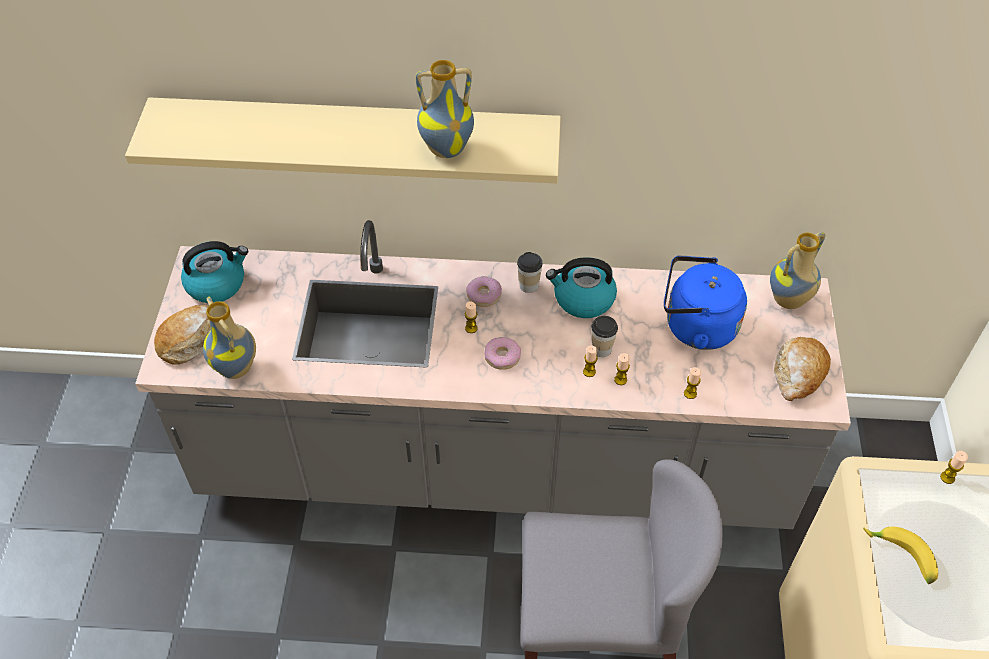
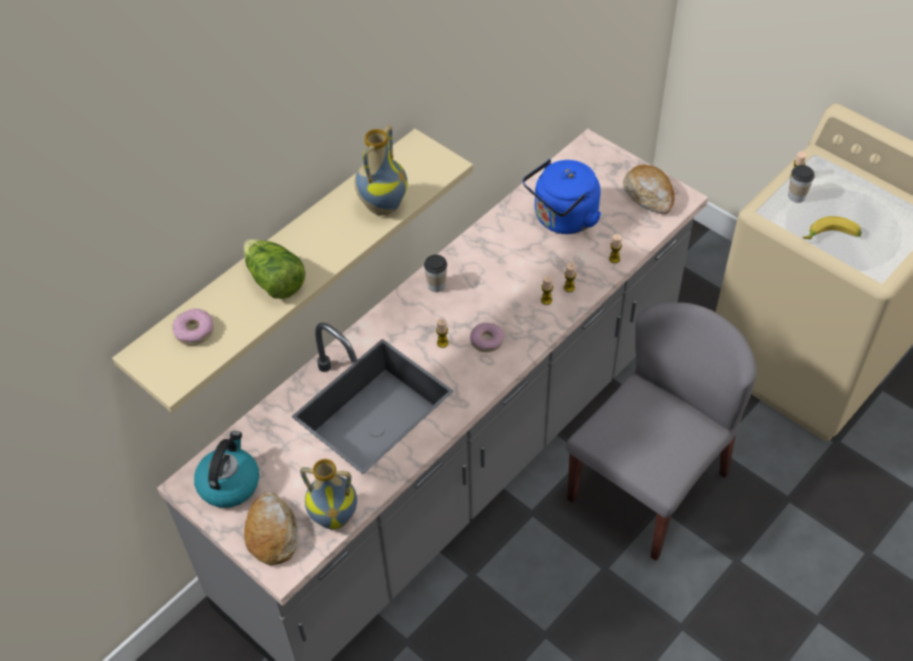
camera: 50 degrees left, 0 degrees up
donut [466,276,502,307] -> donut moved to [172,309,213,345]
kettle [546,257,617,318] -> none
cup [591,316,618,357] -> cup moved to [788,165,815,203]
vase [770,232,825,309] -> none
none -> lettuce [244,239,305,299]

